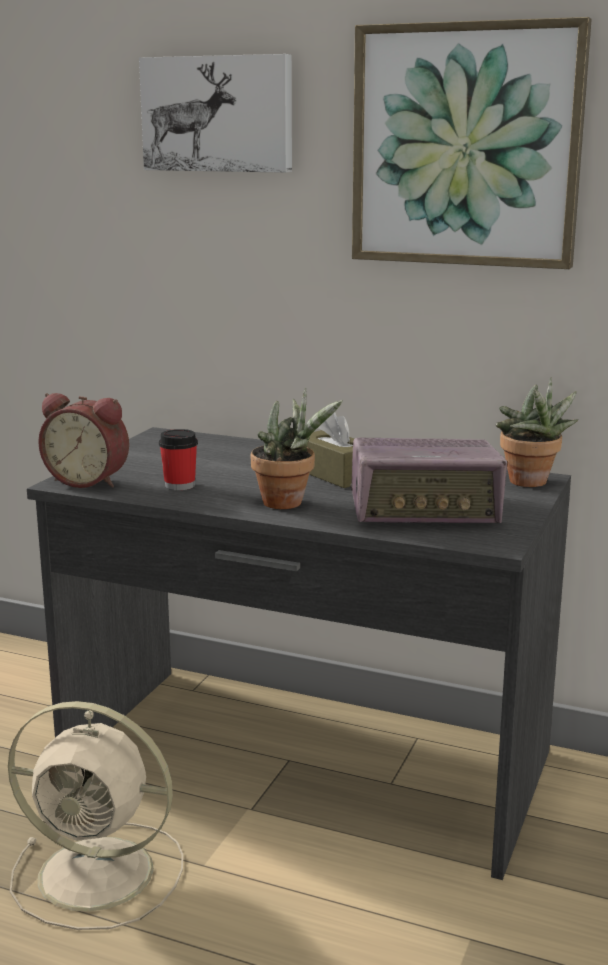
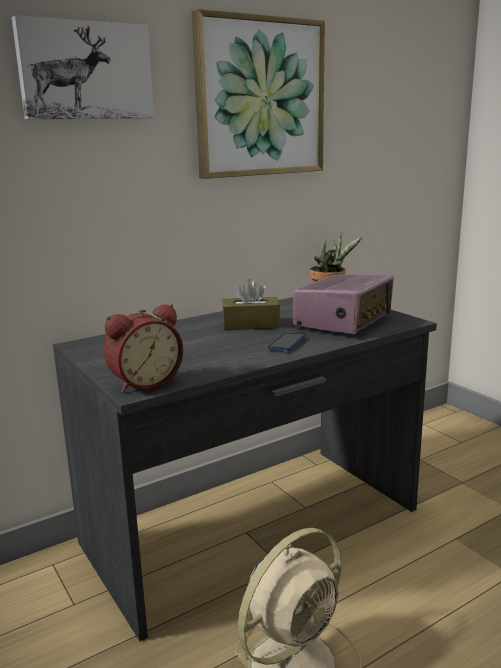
camera: 55 degrees left, 0 degrees up
cup [159,429,198,490] -> none
potted plant [250,388,343,509] -> phone [267,333,306,351]

